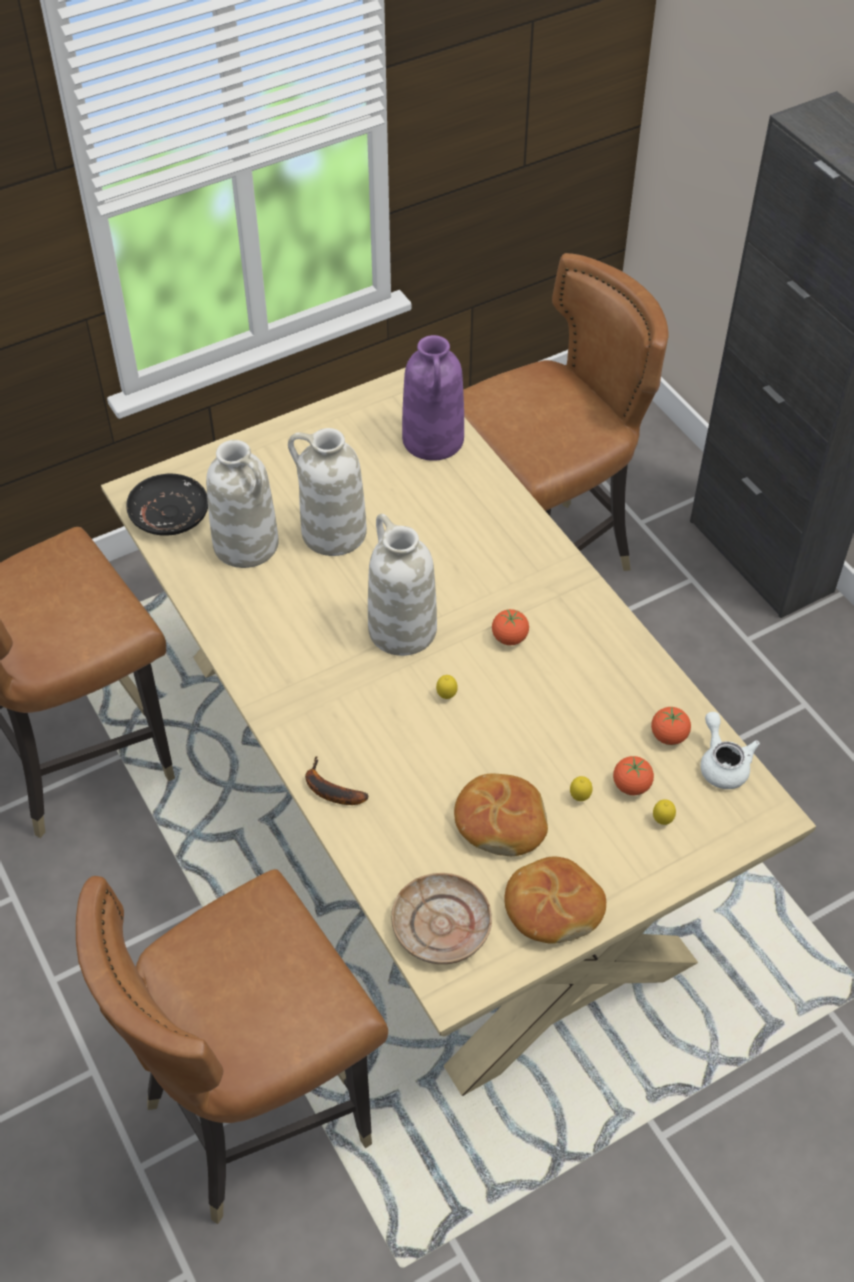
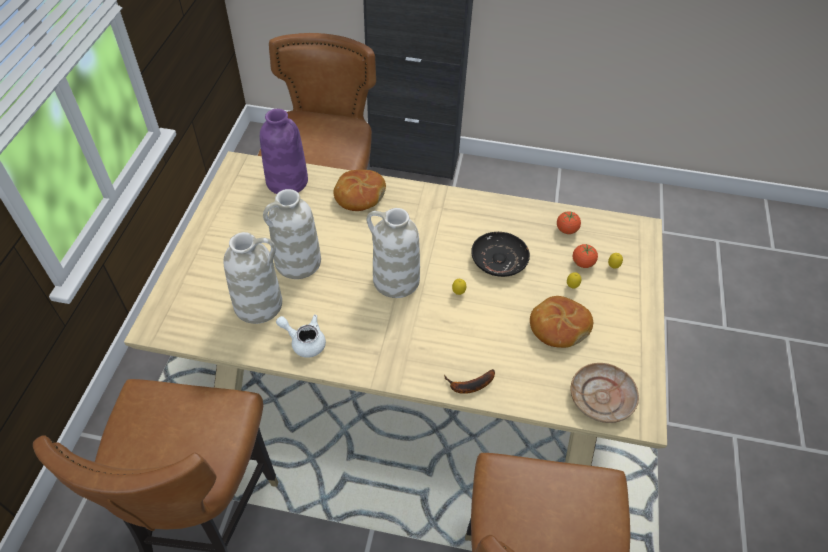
camera: 50 degrees left, 0 degrees up
black plate [126,474,208,536] -> black plate moved to [471,232,530,277]
tomato [492,609,529,645] -> none
bread [504,856,606,944] -> bread moved to [333,170,386,211]
white teapot [700,712,760,789] -> white teapot moved to [276,314,326,358]

